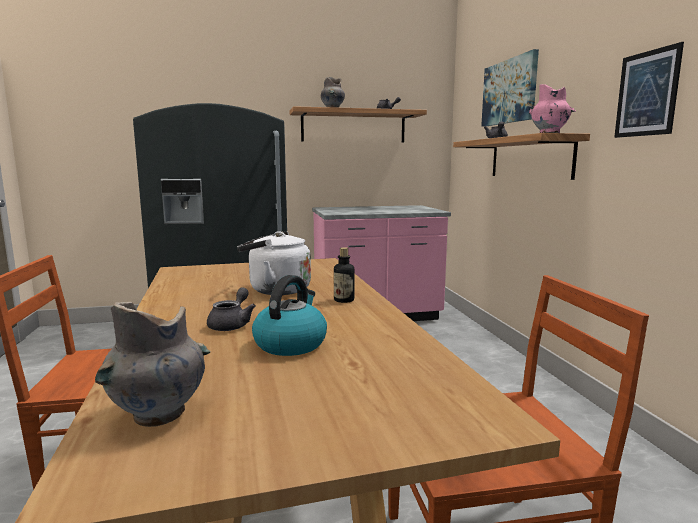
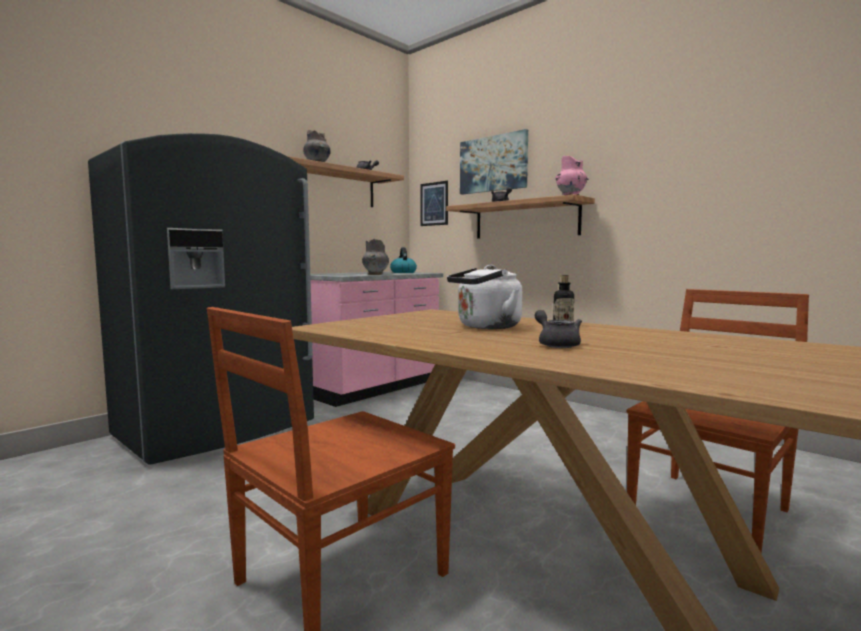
camera: 35 degrees left, 5 degrees down
grey vase [95,302,211,427] -> grey vase moved to [362,239,389,275]
kettle [252,275,327,356] -> kettle moved to [390,247,417,273]
picture [614,42,684,138] -> picture moved to [420,181,448,226]

